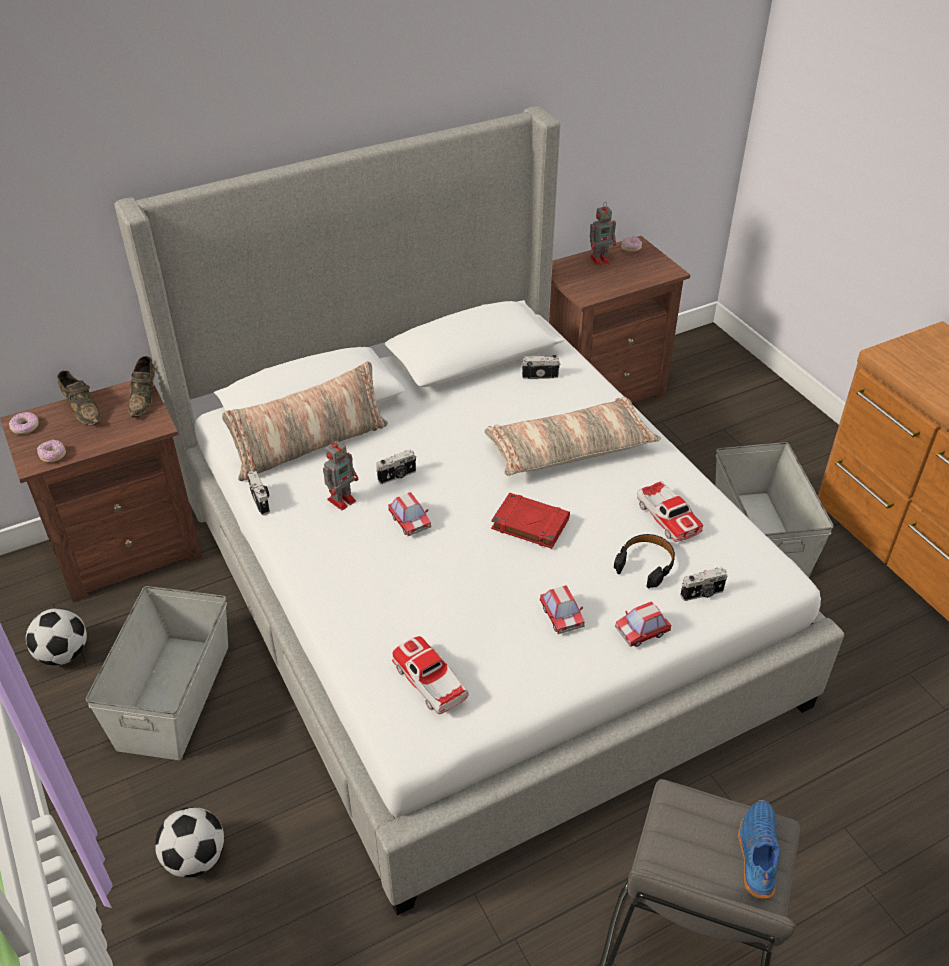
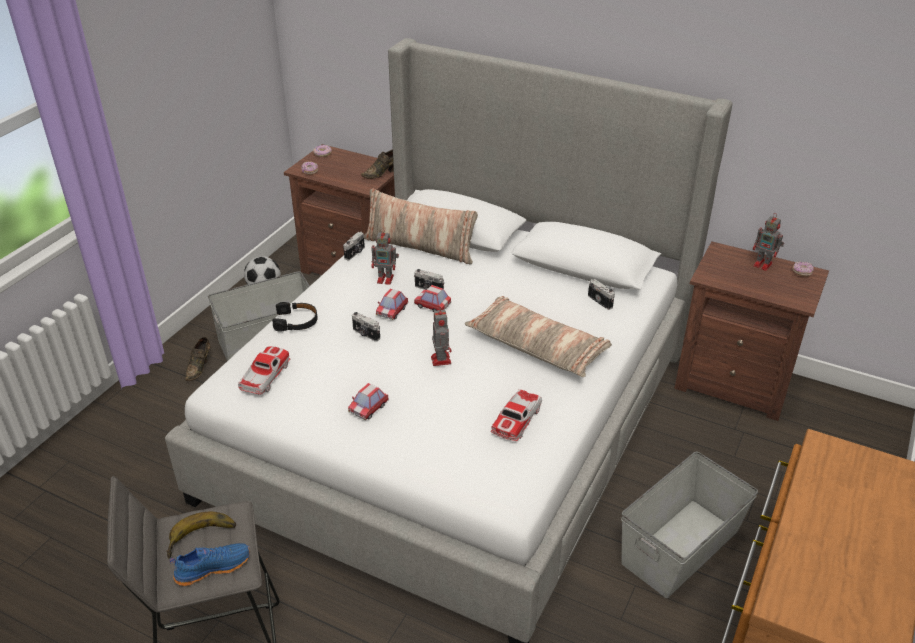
camera: 55 degrees right, 5 degrees down
brown shoe [57,370,101,425] -> brown shoe moved to [185,337,211,381]
football [155,807,224,878] -> none
red book [491,493,570,549] -> toy robot [431,307,452,366]
black headphones [614,534,675,588] -> black headphones moved to [272,302,318,331]
toy car [615,601,671,647] -> toy car moved to [414,285,451,312]
camera [680,567,727,601] -> camera moved to [352,312,380,342]
none -> banana [166,512,236,558]

